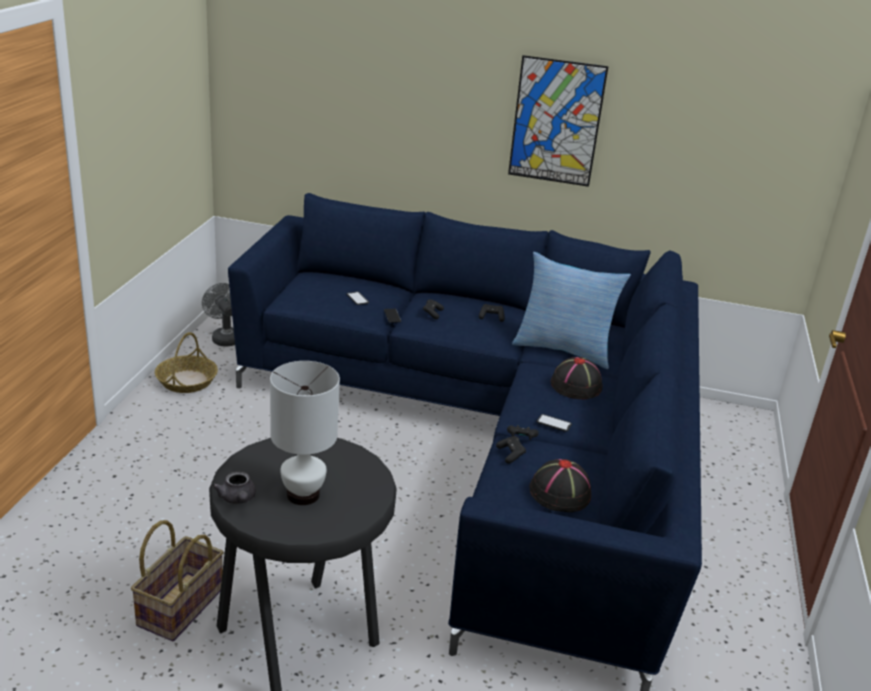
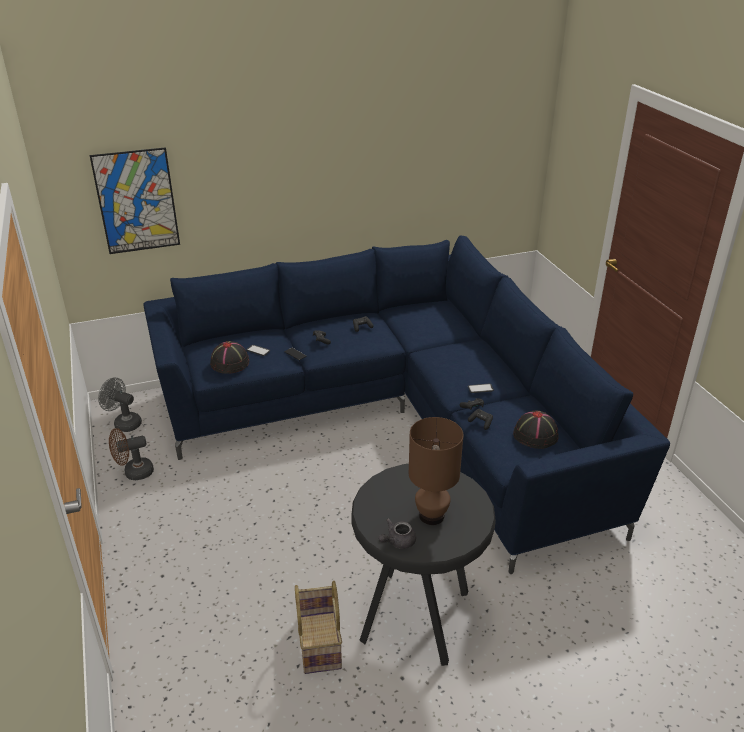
camera: 30 degrees left, 5 degrees up
basket [155,332,218,393] -> brown fan [109,428,154,480]
grey teapot [212,471,256,504] -> grey teapot turned 105 degrees clockwise [378,518,416,549]
white table lamp [270,361,340,505] -> brown table lamp [409,417,464,525]
picture [508,55,609,187] -> picture moved to [90,147,180,254]
pillow [512,252,631,369] -> none
black hat [551,357,602,399] -> black hat moved to [210,341,249,374]

